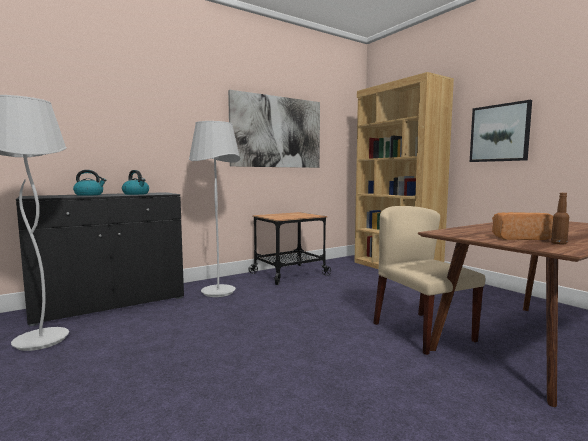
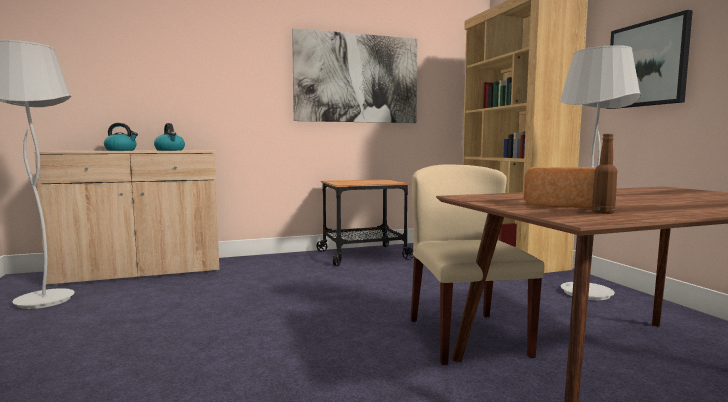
camera: 15 degrees right, 0 degrees up
black cabinet [16,192,184,327] -> beige cabinet [34,150,219,287]
white floor lamp [189,121,240,297] -> white floor lamp moved to [560,45,642,300]

